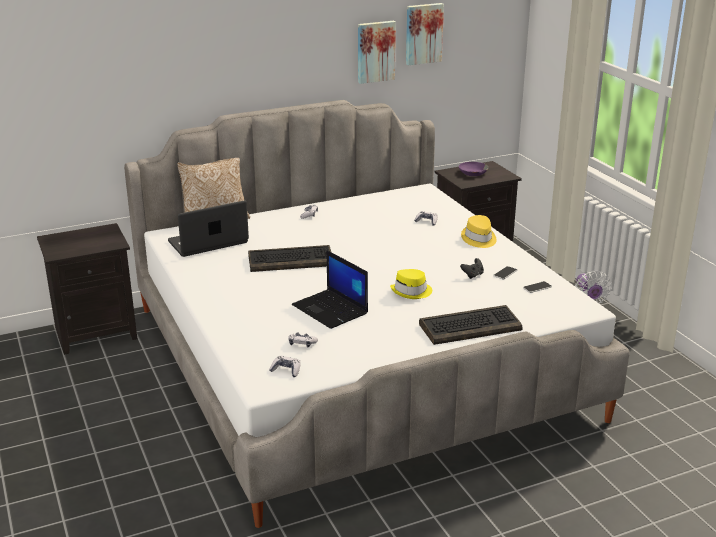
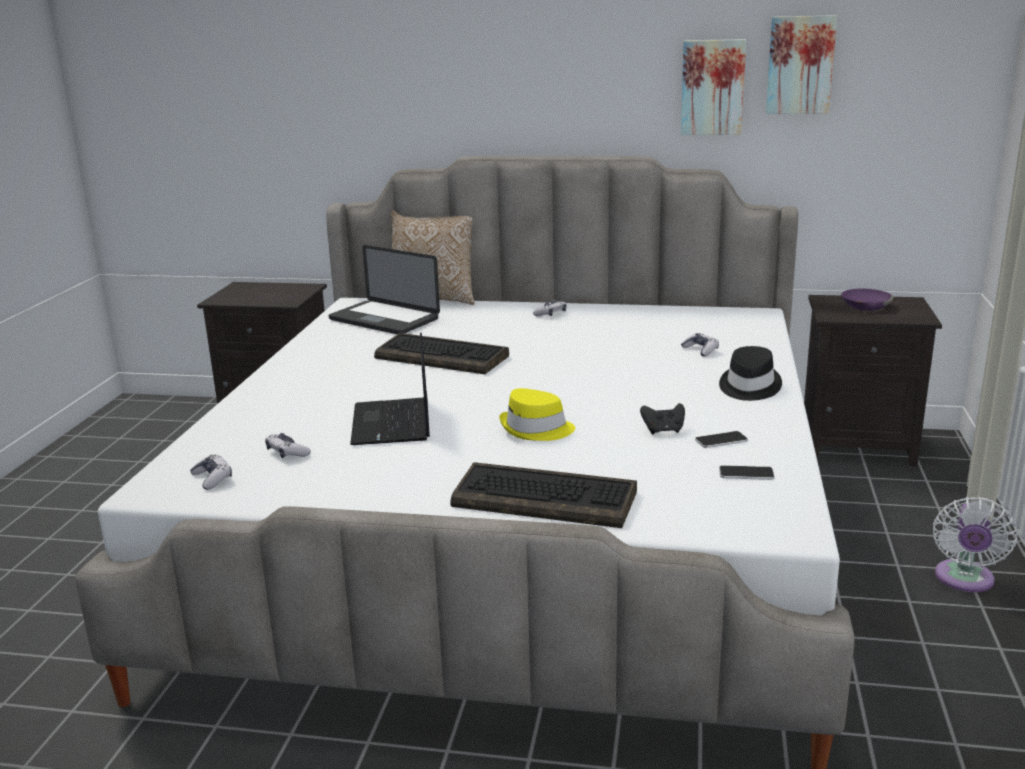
camera: 35 degrees right, 5 degrees down
laptop [168,201,249,257] -> laptop turned 150 degrees counterclockwise [328,245,440,334]
yellow hat [461,215,497,248] -> black hat [719,346,782,401]

